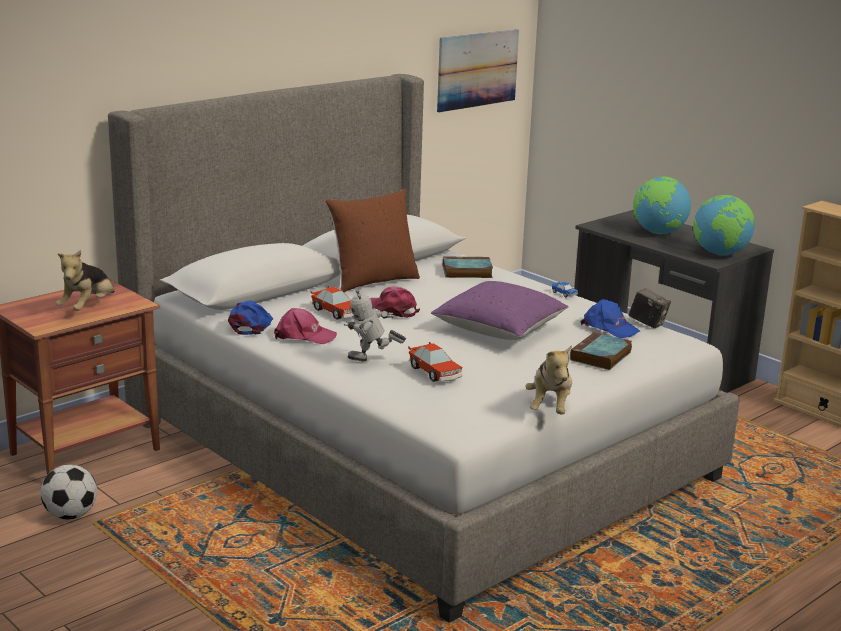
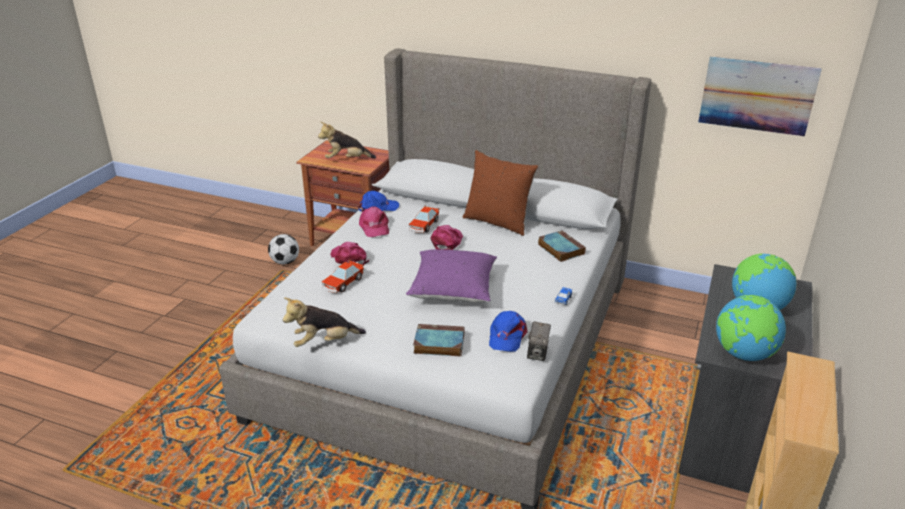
camera: 65 degrees right, 10 degrees up
toy robot [344,289,406,362] -> pink cap [330,242,369,265]

